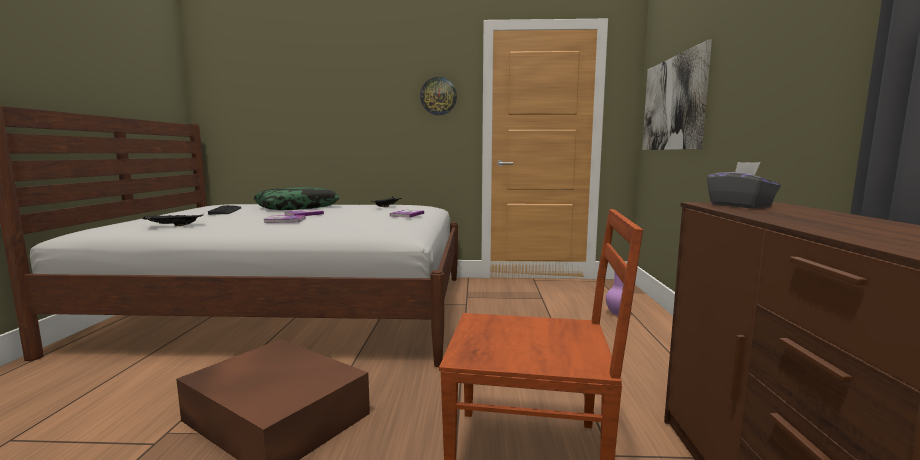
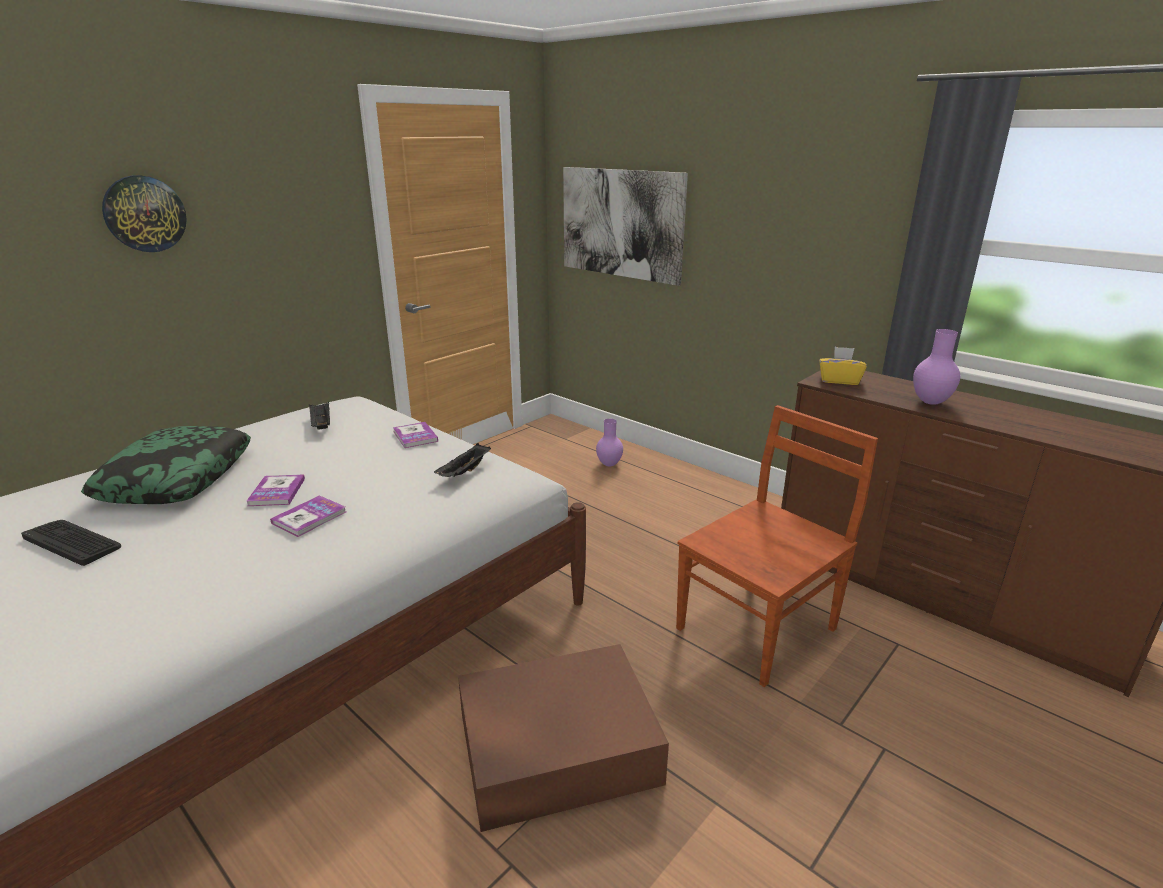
camera: 50 degrees left, 15 degrees up
black tray [143,214,203,226] -> black tray moved to [434,443,491,477]
wall clock [420,77,457,115] -> wall clock moved to [102,175,187,252]
grey tissue box [707,162,781,208] -> yellow tissue box [819,347,867,385]
none -> purple vase [913,329,960,405]

